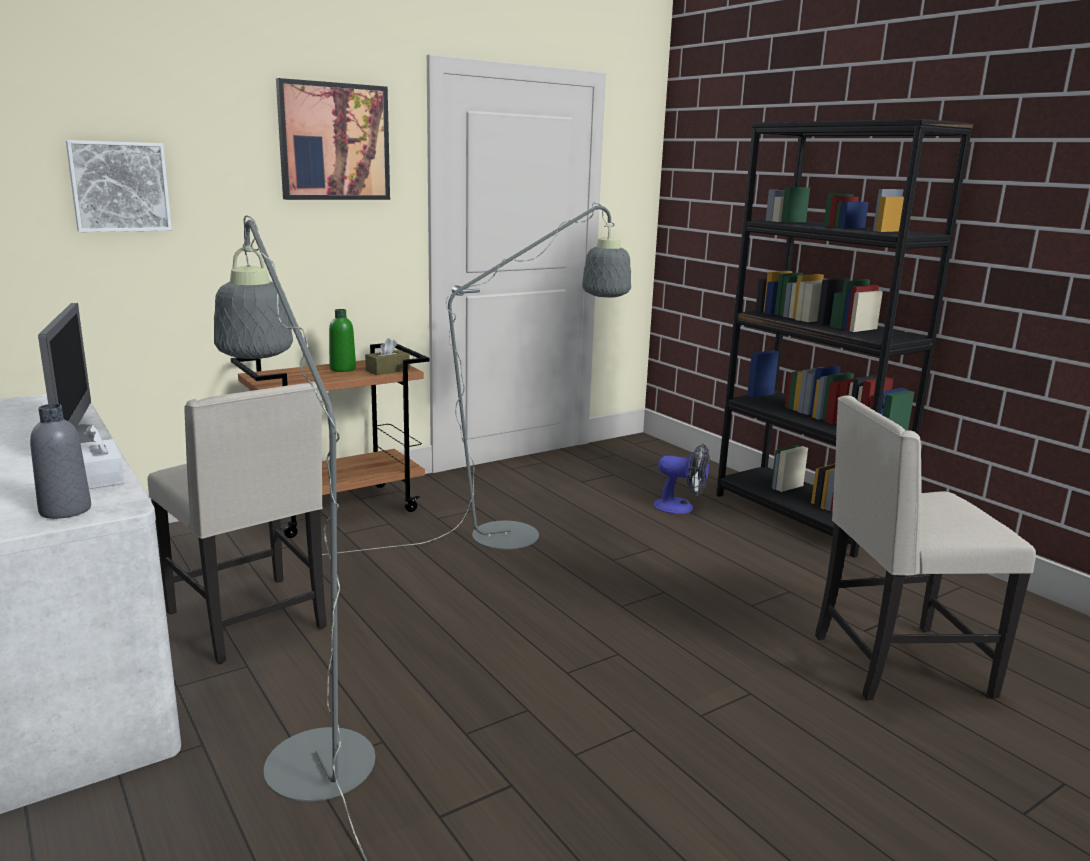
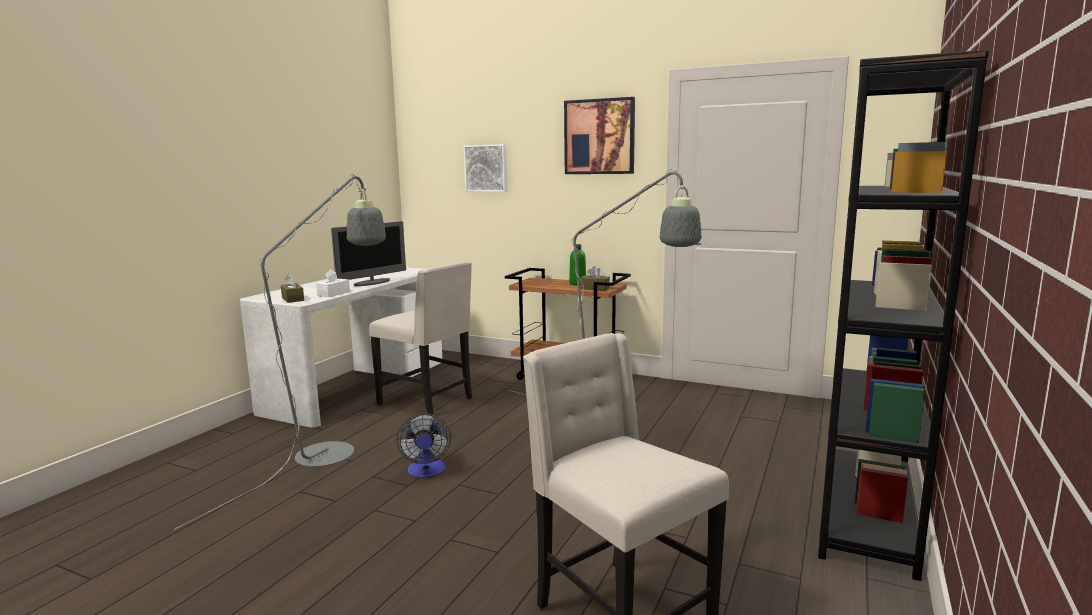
camera: 60 degrees right, 5 degrees down
grey bottle [30,404,91,519] -> brown tissue box [281,274,304,303]
beige chair [148,382,327,664] -> beige chair turned 75 degrees counterclockwise [369,261,472,416]
fan [654,444,710,514] -> fan moved to [396,414,451,478]

